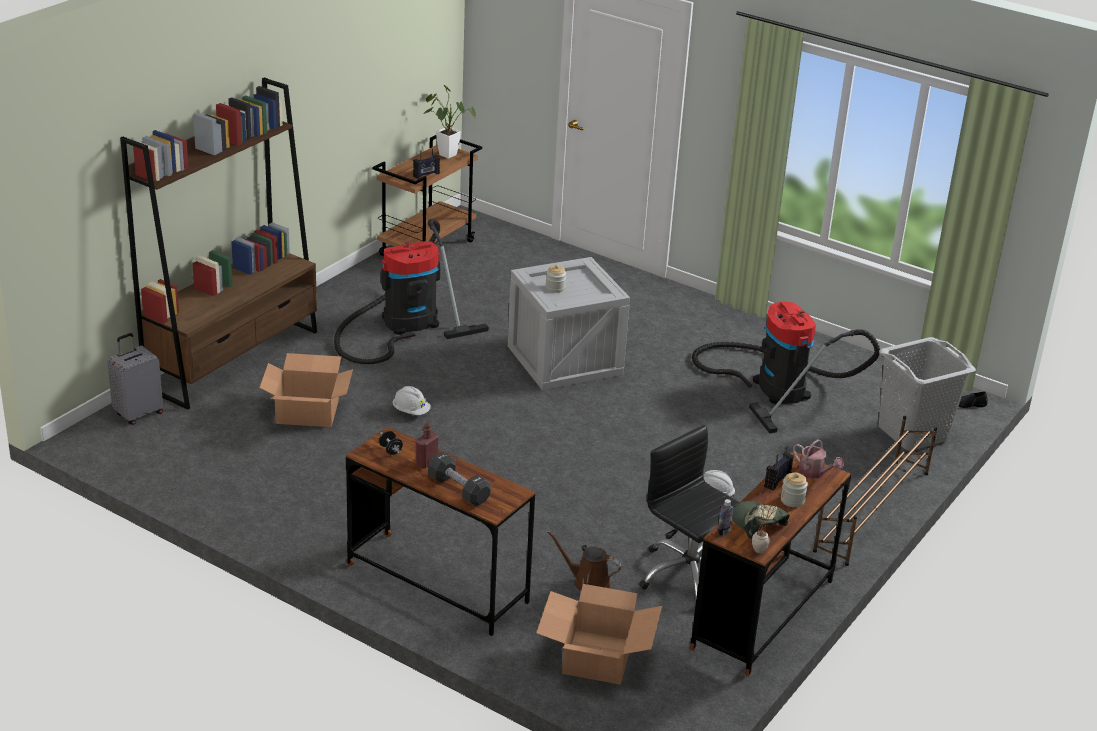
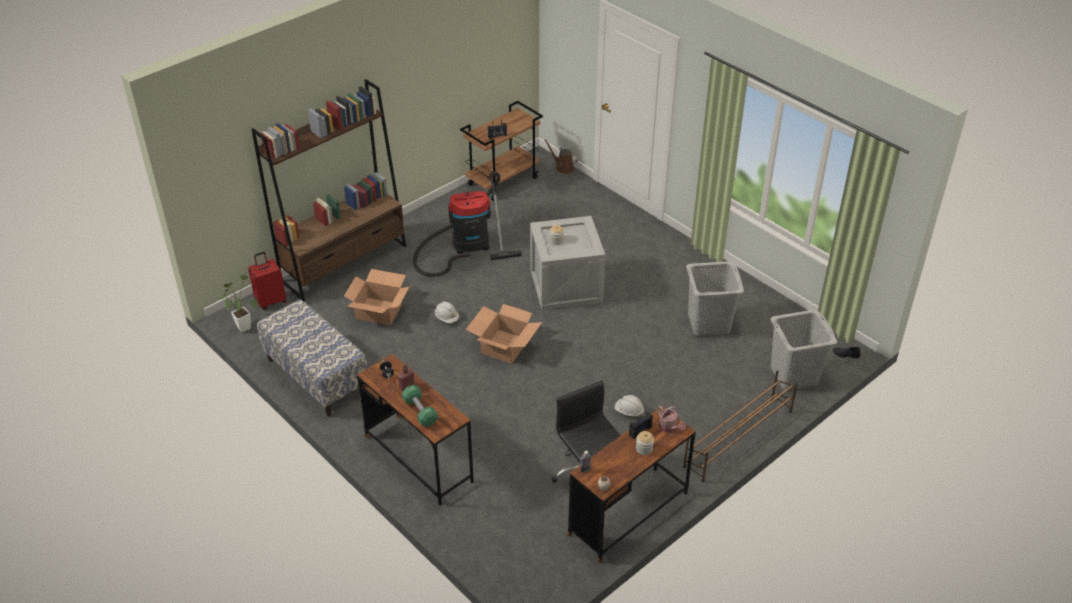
camera: 15 degrees right, 10 degrees up
grey suitcase [107,333,163,425] -> red suitcase [248,252,287,310]
potted plant [423,85,476,159] -> potted plant moved to [220,274,258,332]
black dumbbell [428,452,491,506] -> green dumbbell [402,385,438,427]
cardboard box [536,584,662,685] -> cardboard box moved to [466,304,542,364]
brown watering can [547,531,621,591] -> brown watering can moved to [544,139,578,174]
vacuum cleaner [692,302,880,434] -> grey laundry basket [686,261,744,336]
cap [732,501,790,539] -> none
none -> bench [257,299,368,416]

